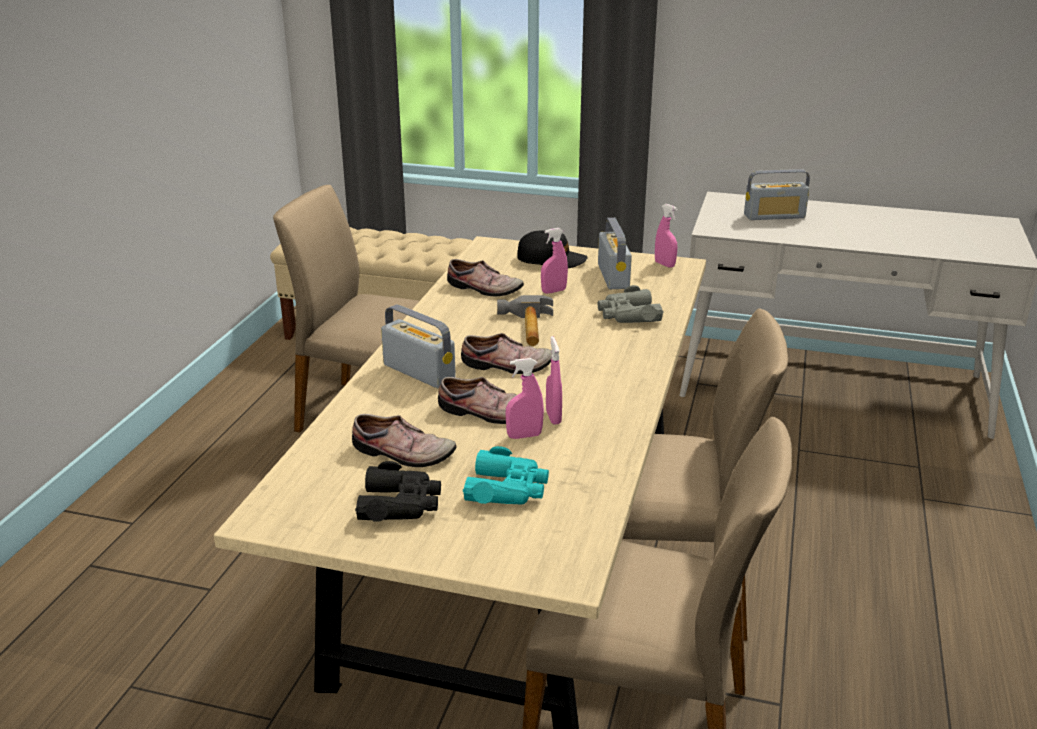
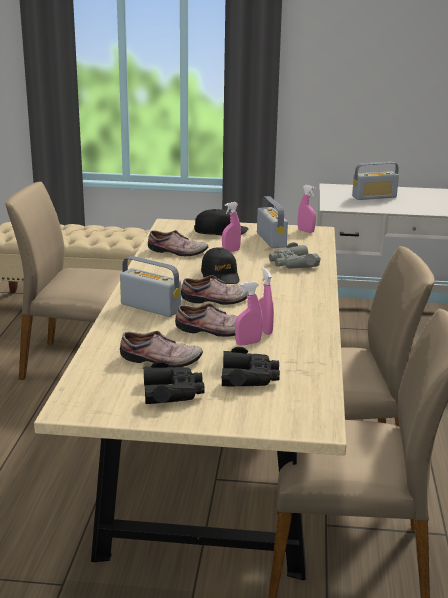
camera: 10 degrees left, 5 degrees down
turquoise binoculars [463,446,549,504] -> black binoculars [221,347,280,386]
hammer [497,295,553,346] -> black cap [201,247,239,284]

